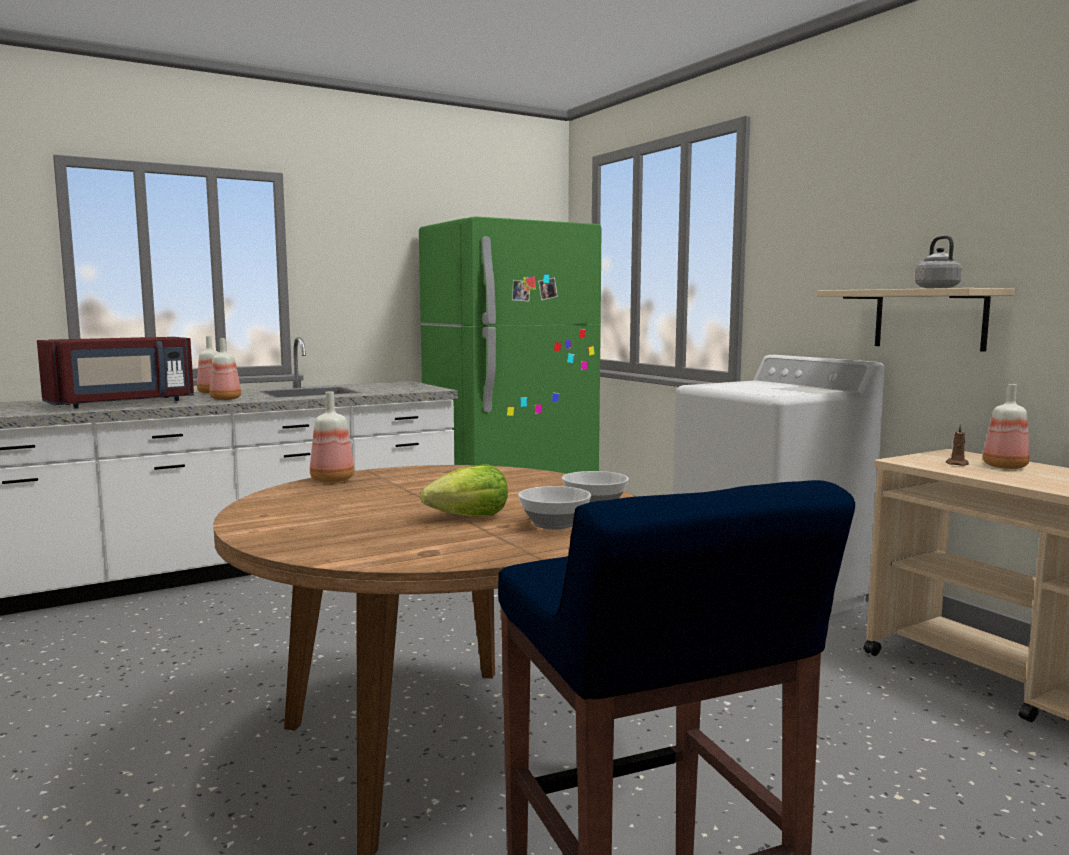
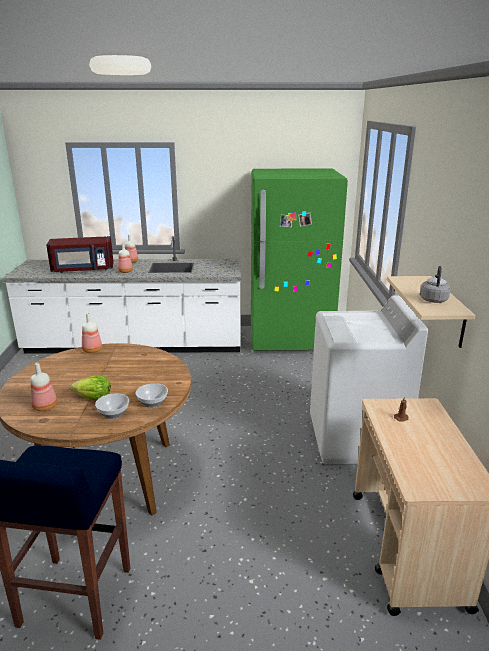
camera: 30 degrees right, 15 degrees up
bottle [983,384,1030,469] -> bottle moved to [30,363,57,411]

